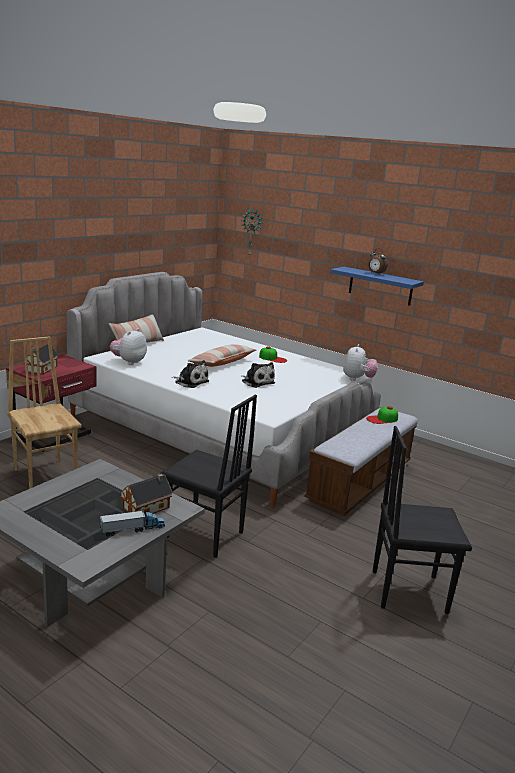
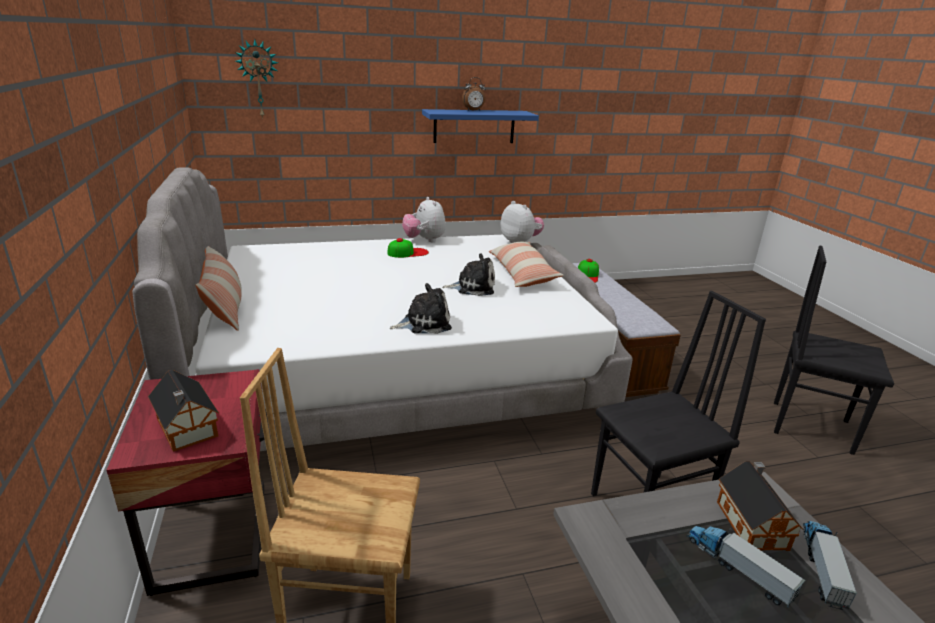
camera: 50 degrees left, 5 degrees up
plush toy [110,328,147,365] -> plush toy moved to [402,197,446,242]
pillow [188,344,256,367] -> pillow moved to [489,242,564,287]
black chair [372,426,472,614] -> black chair turned 75 degrees clockwise [774,246,894,455]
none -> toy truck [687,526,806,607]

